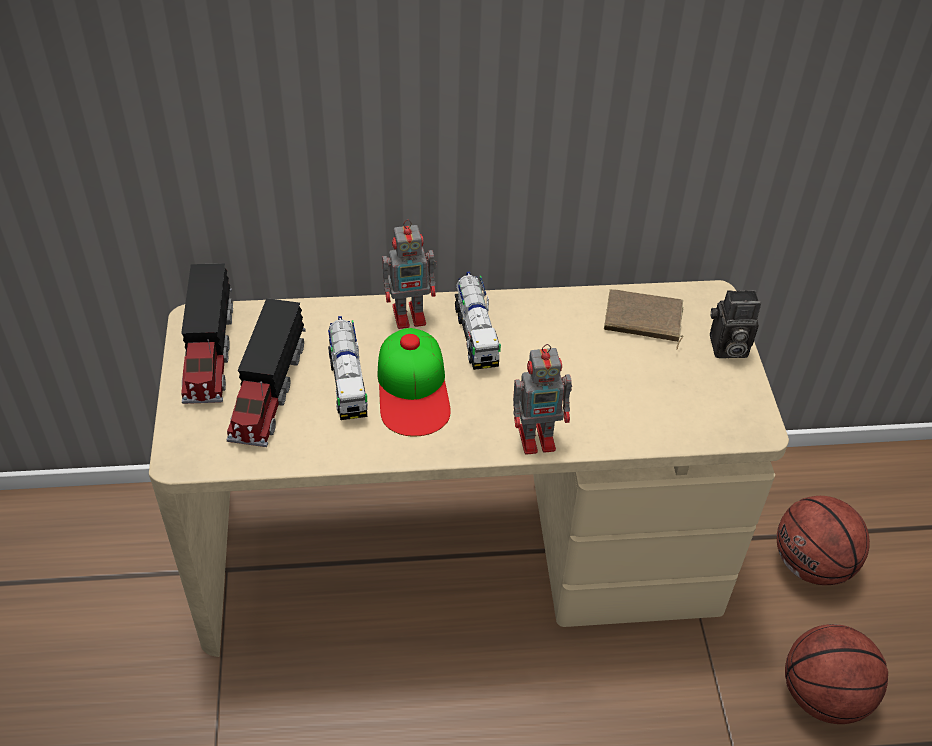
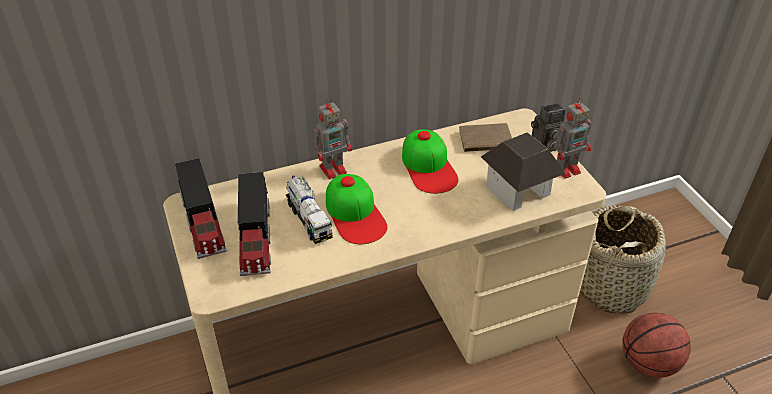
camera: 15 degrees left, 5 degrees down
toy truck [455,272,501,370] -> none
toy robot [513,344,572,455] -> toy robot moved to [554,98,591,179]
basketball [777,496,870,585] -> basket [580,205,666,314]
none -> cap [402,129,459,194]
none -> toy house [481,132,566,211]

